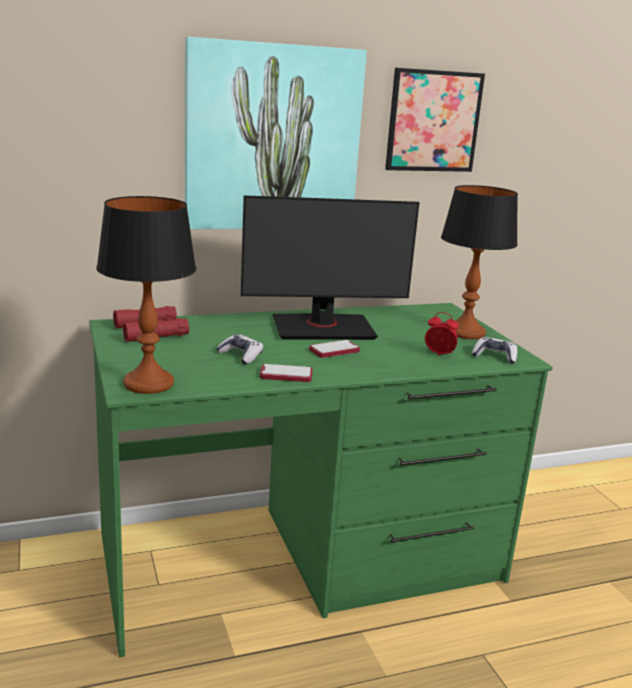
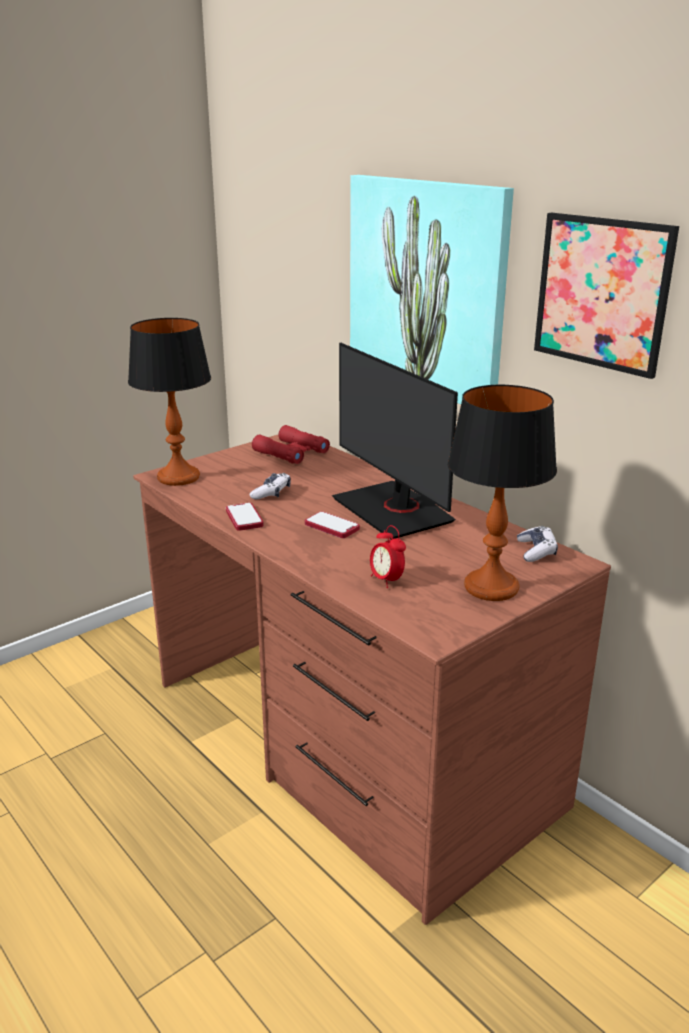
camera: 70 degrees right, 5 degrees up
green desk [89,303,553,657] -> brown desk [133,434,611,925]
alarm clock [425,312,458,356] -> alarm clock turned 150 degrees clockwise [370,525,406,588]
game controller [472,337,517,364] -> game controller moved to [517,526,558,562]

